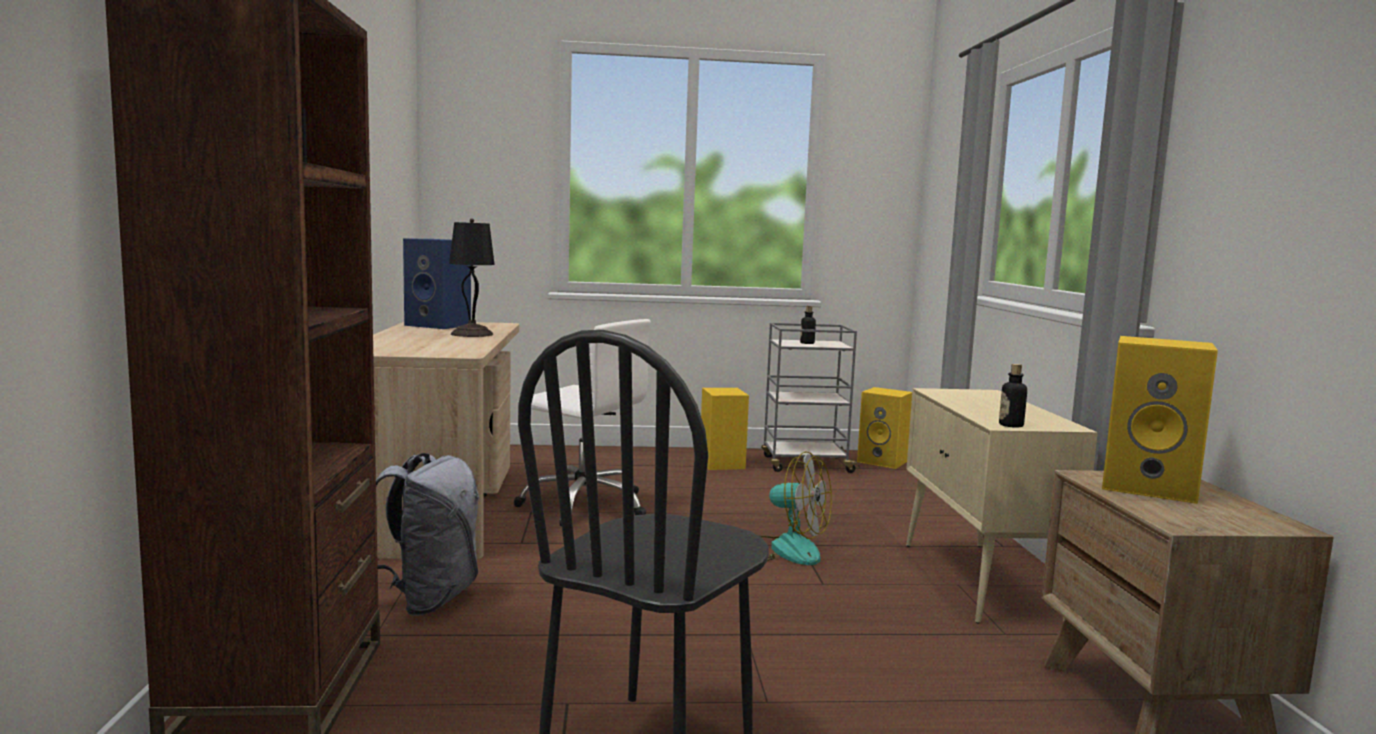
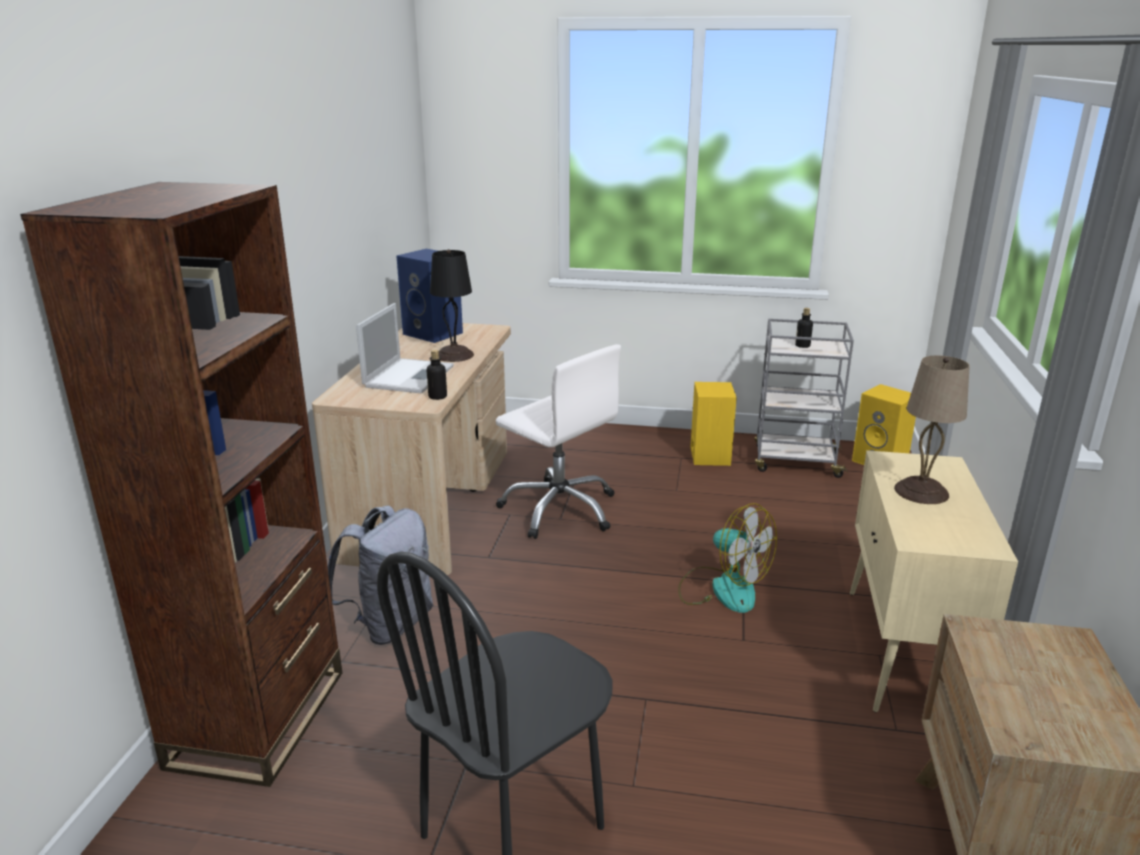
camera: 15 degrees right, 15 degrees up
bottle [999,364,1027,428] -> bottle moved to [427,350,447,400]
yellow speaker [1102,336,1218,504] -> none
none -> laptop [356,303,454,393]
none -> beige table lamp [894,356,970,504]

